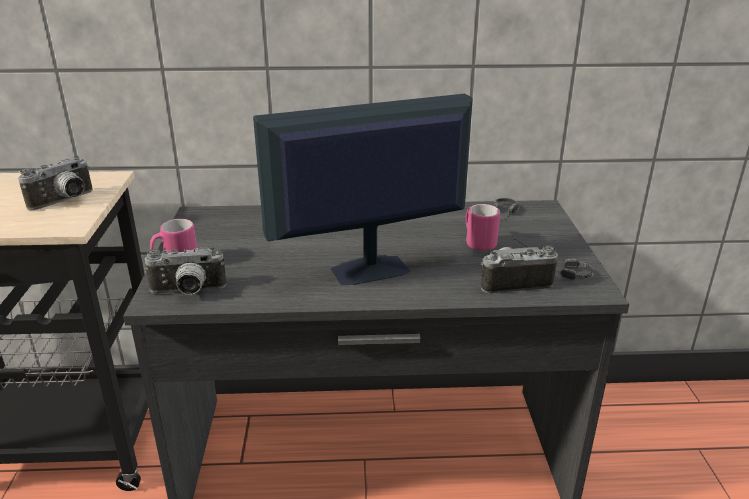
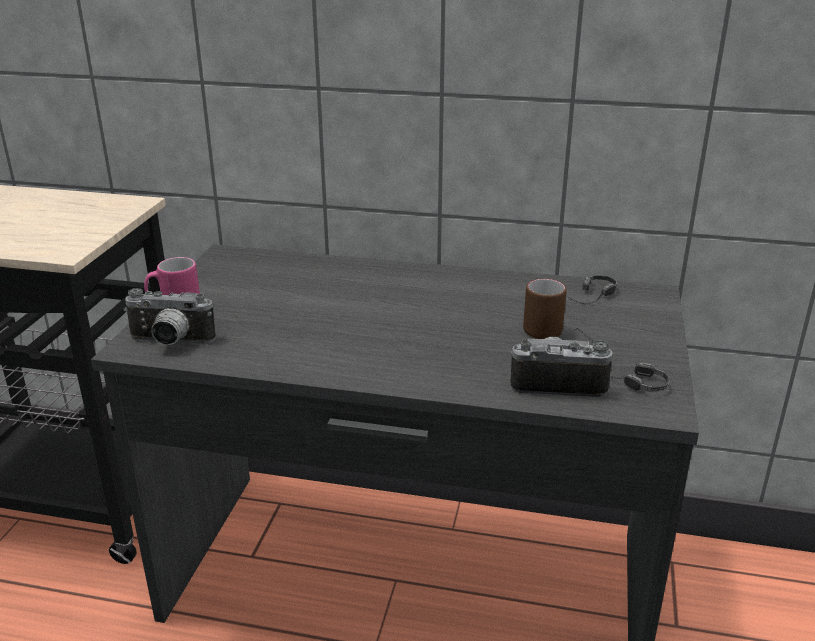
camera: 15 degrees right, 0 degrees up
camera [18,156,93,210] -> none
monitor [253,94,473,285] -> none
pink mug [465,204,500,251] -> brown mug [523,279,567,339]

